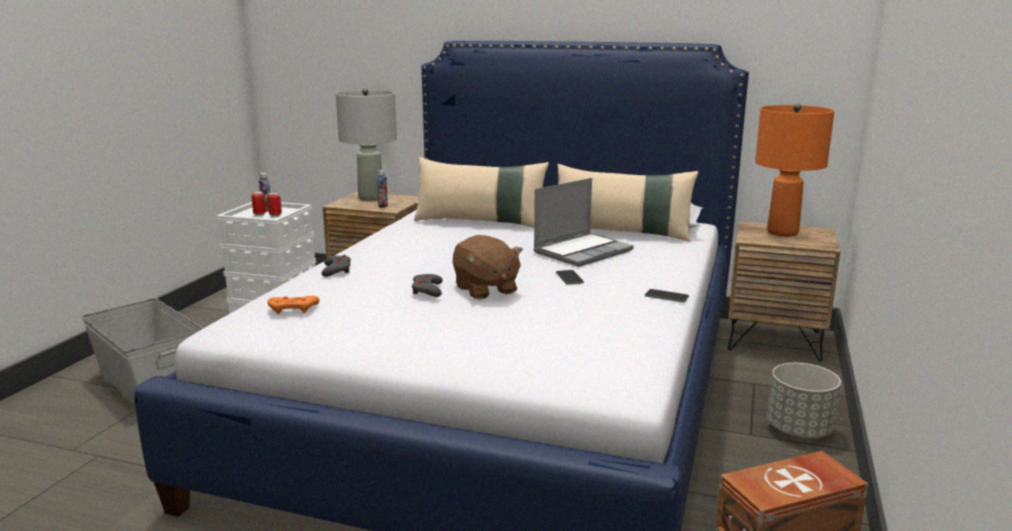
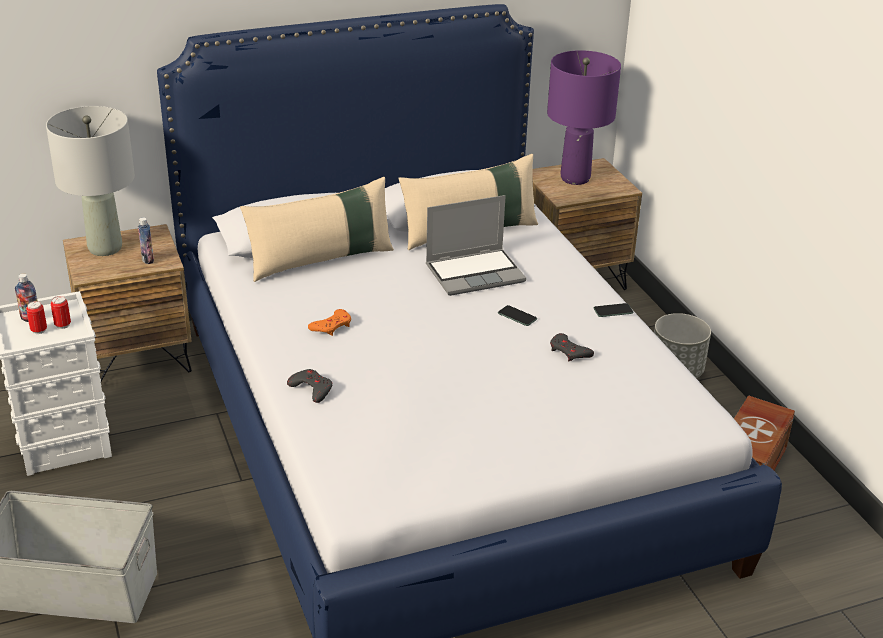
camera: 40 degrees left, 15 degrees up
orange game controller [268,296,319,315] -> orange game controller moved to [308,309,351,336]
grey game controller [412,274,443,297] -> grey game controller moved to [550,333,594,361]
brown plush toy [453,235,523,299] -> none
laptop [533,178,634,267] -> laptop turned 60 degrees clockwise [426,195,526,296]
orange table lamp [755,103,835,237] -> purple table lamp [547,50,621,185]

